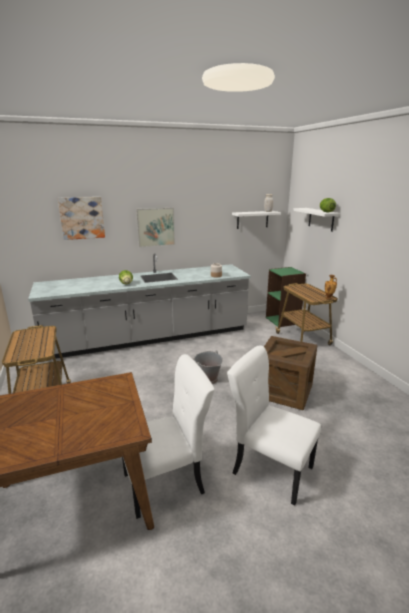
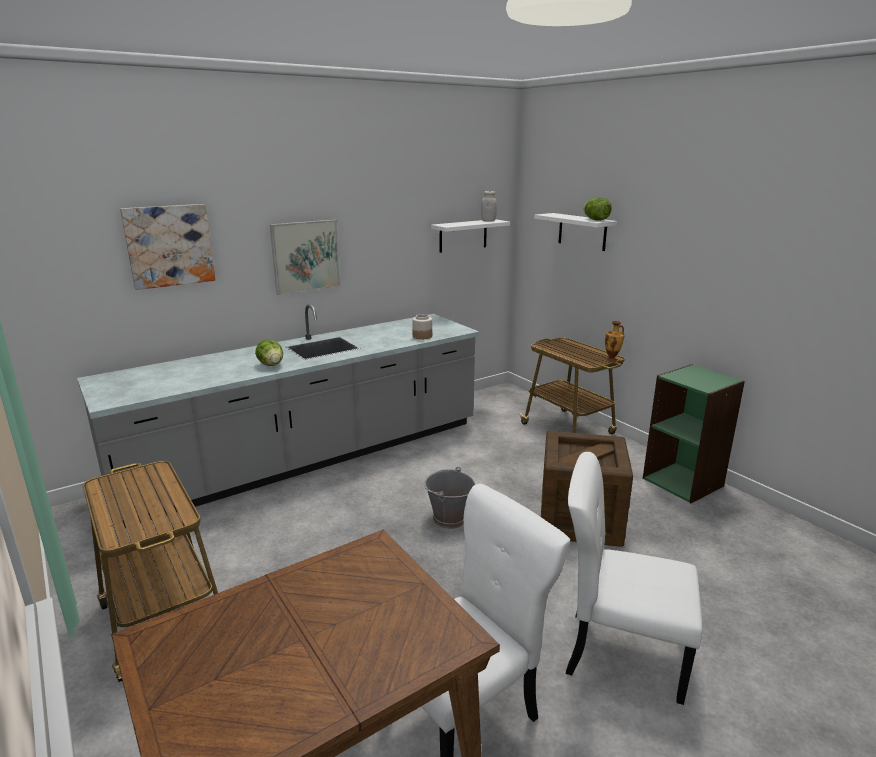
camera: 15 degrees left, 0 degrees up
green bookcase [266,267,306,327] -> green bookcase moved to [643,364,745,503]

